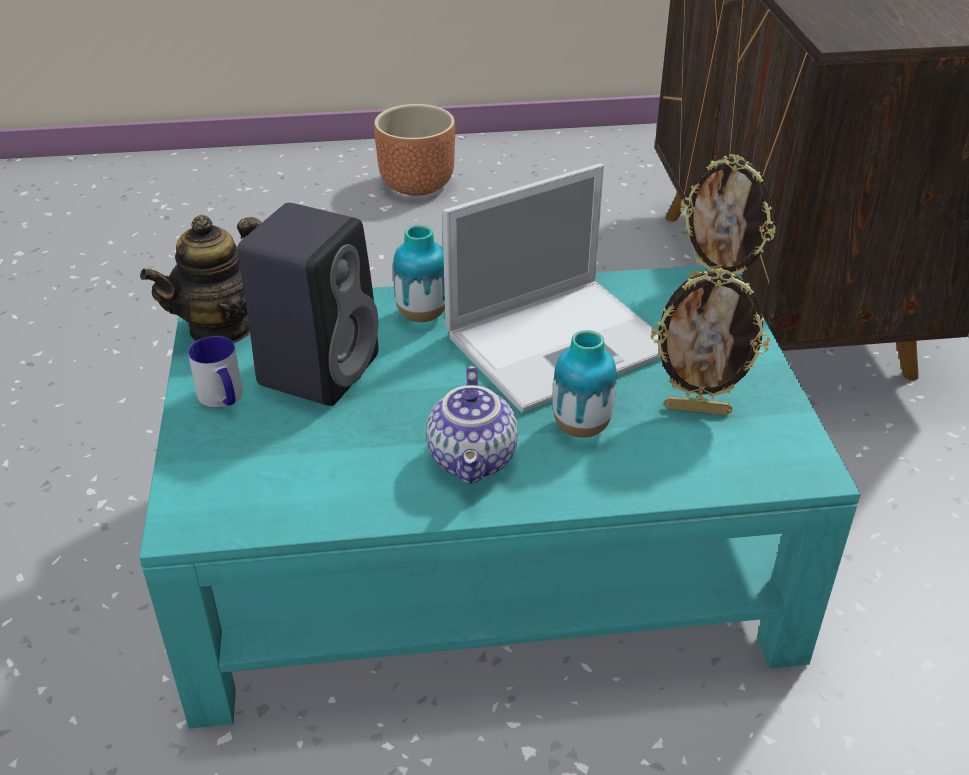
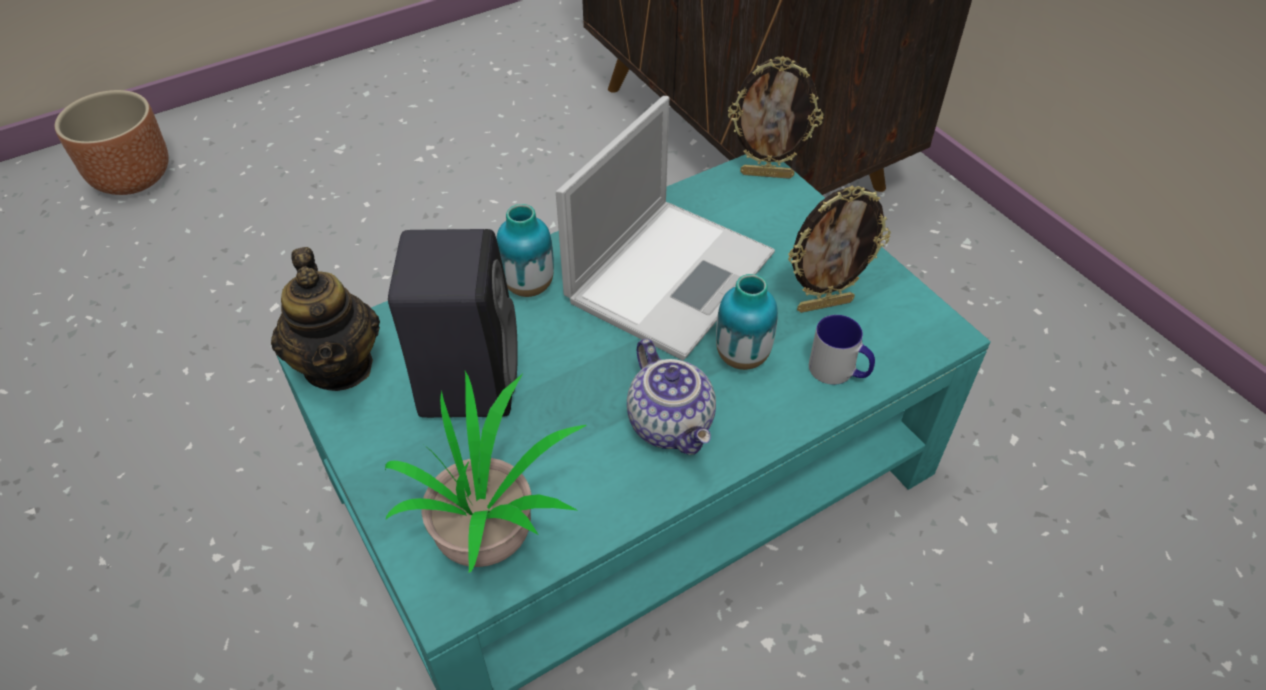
camera: 25 degrees left, 10 degrees up
teapot [140,215,262,344] -> teapot turned 45 degrees counterclockwise [271,247,380,391]
mug [188,336,243,408] -> mug moved to [809,315,875,385]
brown planter [374,104,455,196] -> brown planter moved to [55,90,169,195]
none -> potted plant [385,371,587,573]

